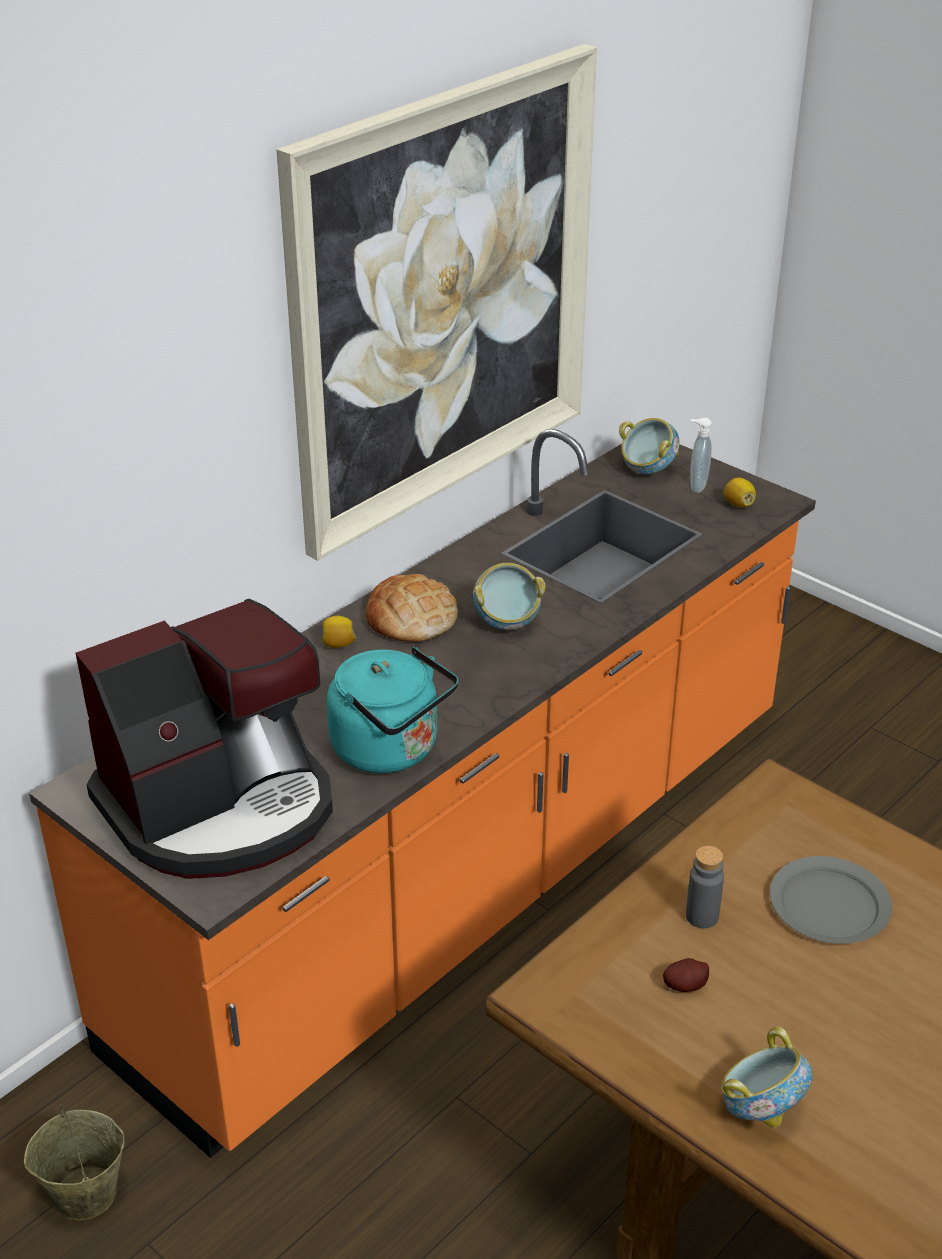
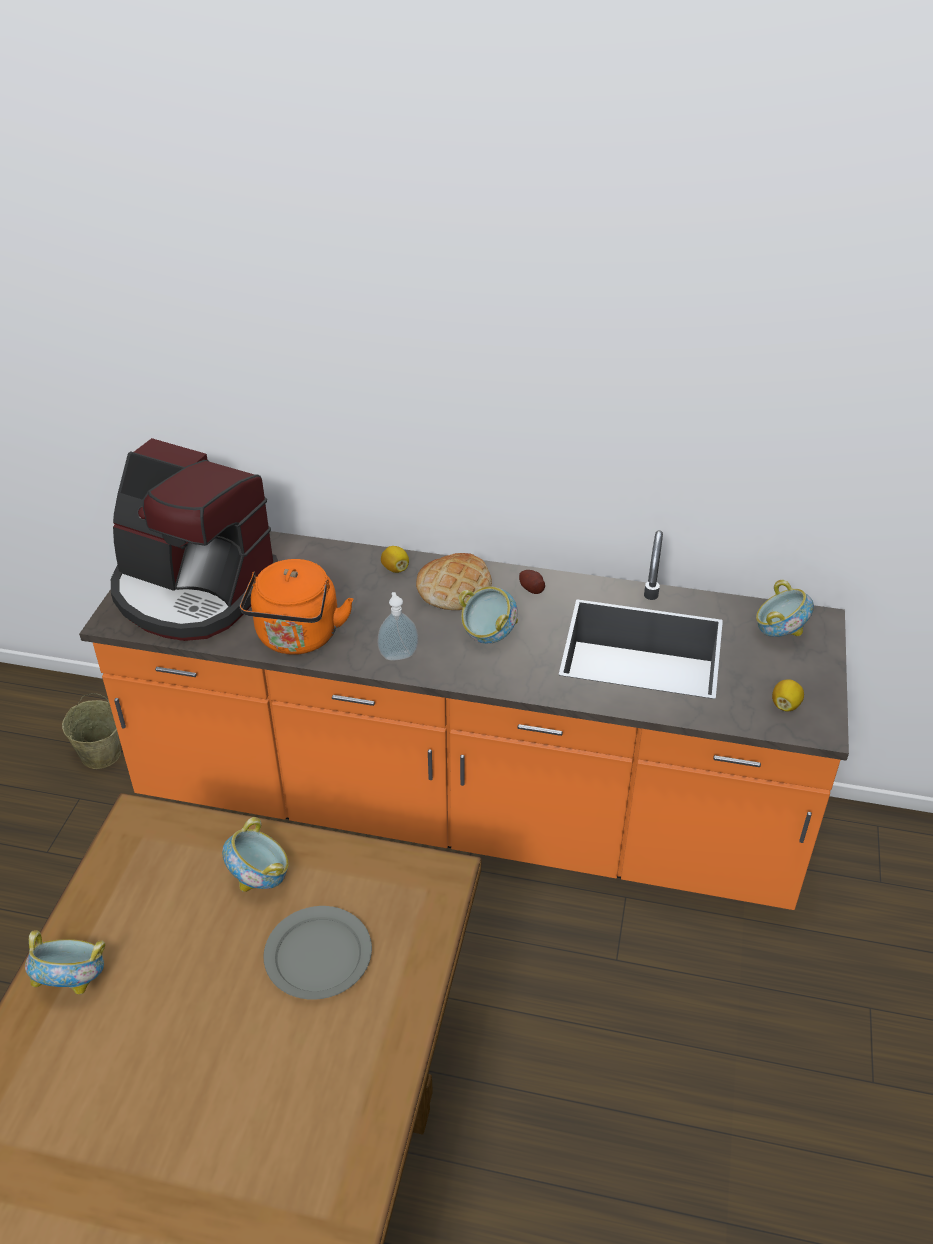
camera: 60 degrees right, 5 degrees up
picture [276,44,597,561] -> none
turquoise kettle [327,647,458,773] -> orange kettle [240,559,353,654]
potato [663,958,709,992] -> potato moved to [519,570,545,594]
grey bottle [686,846,724,929] -> bowl [222,817,289,892]
soap dispenser [690,418,712,493] -> soap dispenser moved to [377,592,418,661]

